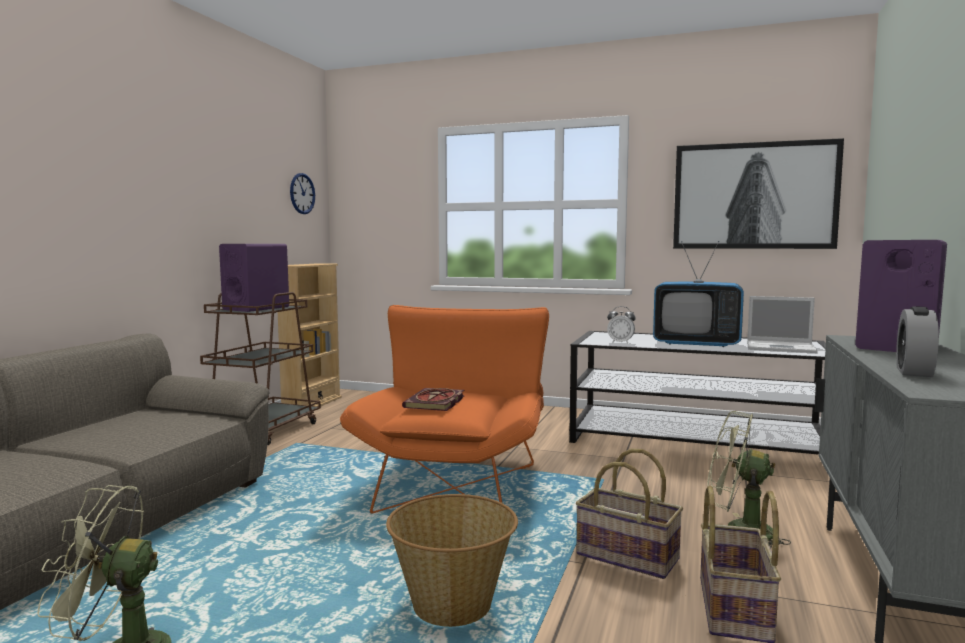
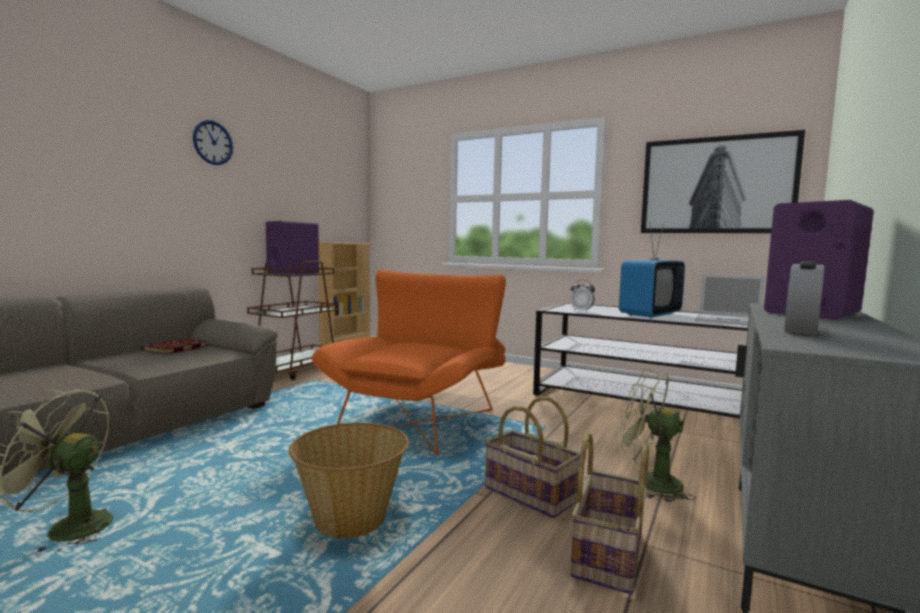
camera: 10 degrees right, 0 degrees up
wall clock [290,173,315,214] -> wall clock moved to [193,120,233,165]
book [402,388,465,411] -> book moved to [141,338,208,354]
television [653,241,744,347] -> television turned 75 degrees counterclockwise [619,222,685,318]

